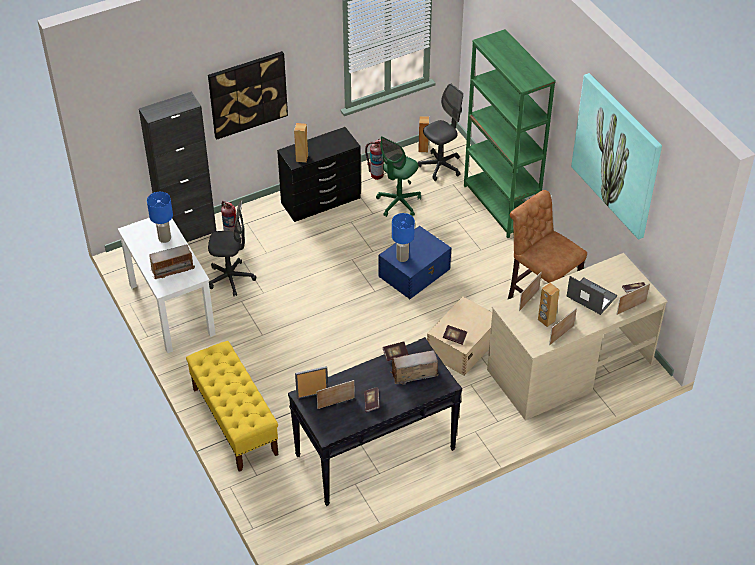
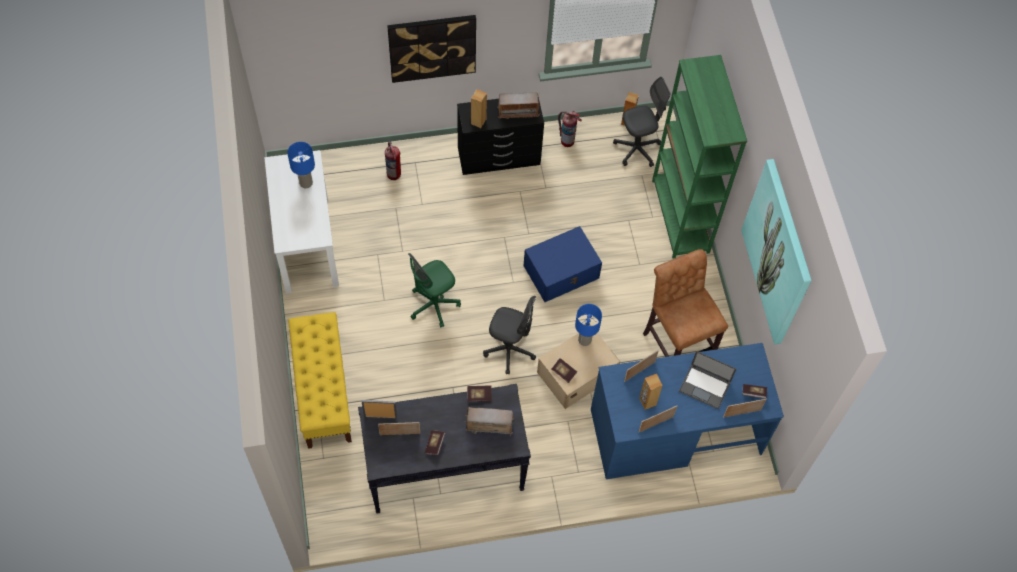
camera: 15 degrees right, 15 degrees up
black cabinet [139,92,216,242] -> none
radio [149,244,195,279] -> radio moved to [498,93,541,119]
grey office chair [208,200,256,296] -> grey office chair moved to [483,296,536,374]
green office chair [376,136,421,217] -> green office chair moved to [408,253,461,328]
blue table lamp [392,213,415,262] -> blue table lamp moved to [575,304,602,346]
beige desk [487,253,668,420] -> blue desk [591,343,784,479]
laptop [566,276,617,315] -> laptop turned 150 degrees clockwise [679,351,736,410]

